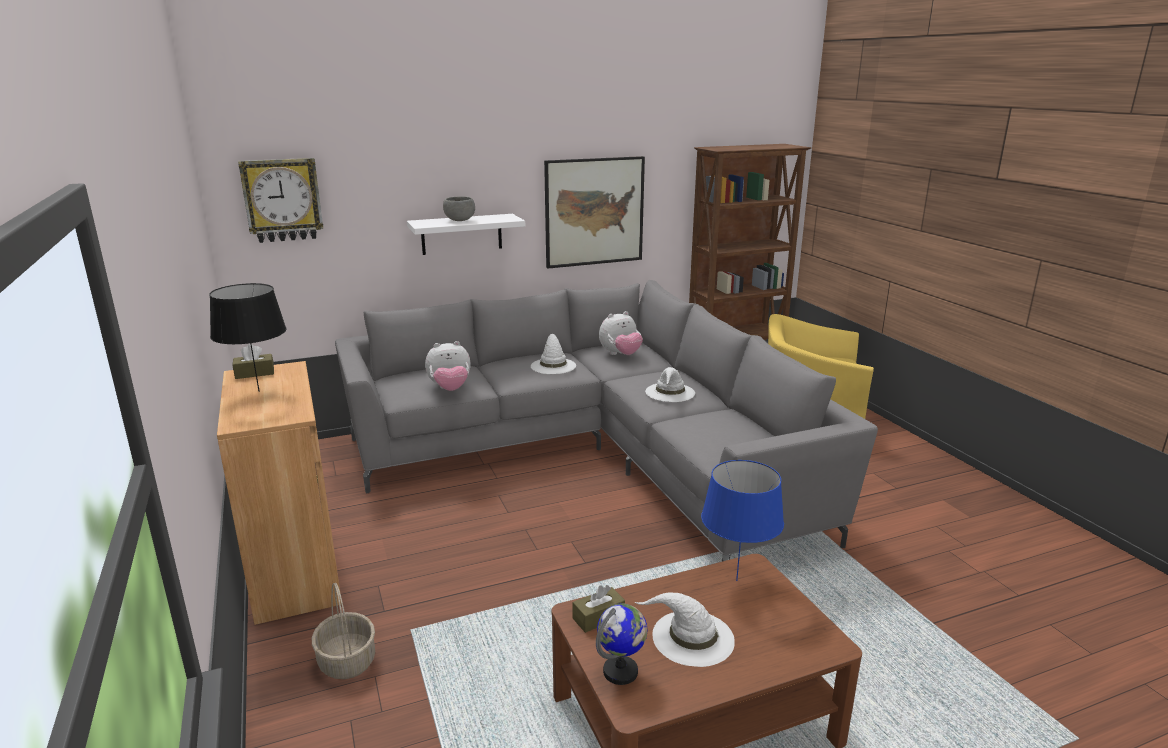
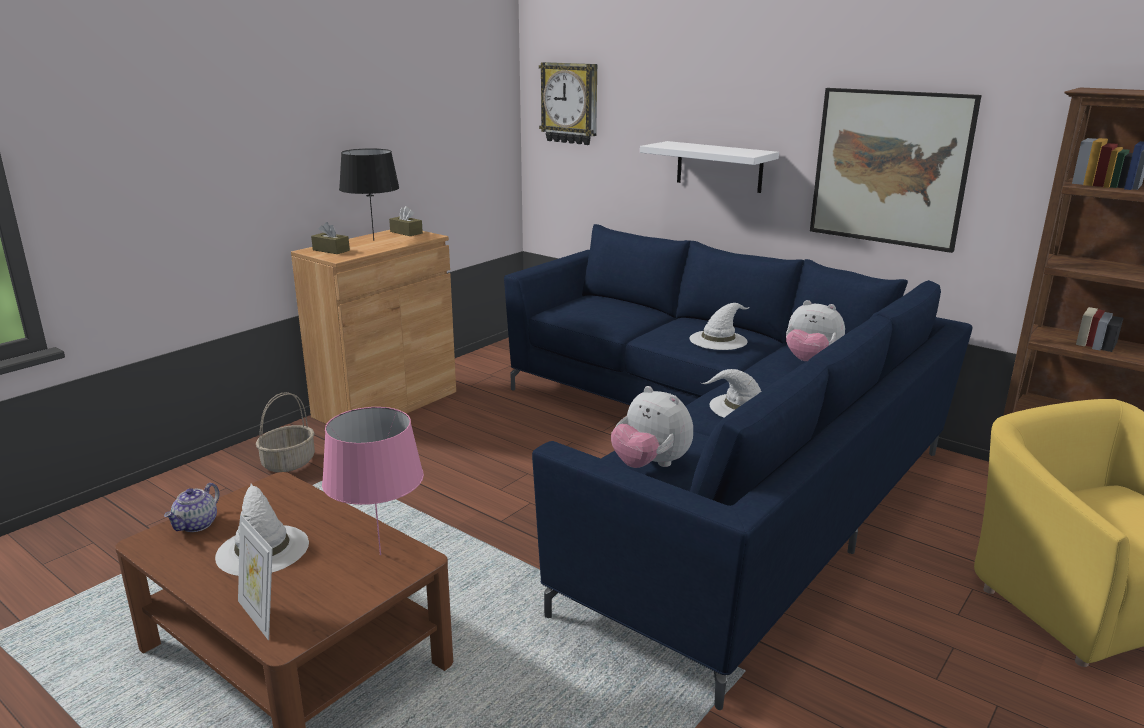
camera: 60 degrees right, 0 degrees up
grey sofa [335,280,878,561] -> blue sofa [504,224,972,710]
plush toy [425,341,470,391] -> plush toy moved to [611,386,693,468]
grey bowl [443,196,475,221] -> none
brown tissue box [572,585,625,633] -> brown tissue box moved to [311,222,350,254]
globe [596,603,647,685] -> teapot [164,483,219,532]
blue table lamp [701,460,784,581] -> pink table lamp [322,407,424,555]
none -> picture frame [238,514,273,640]

